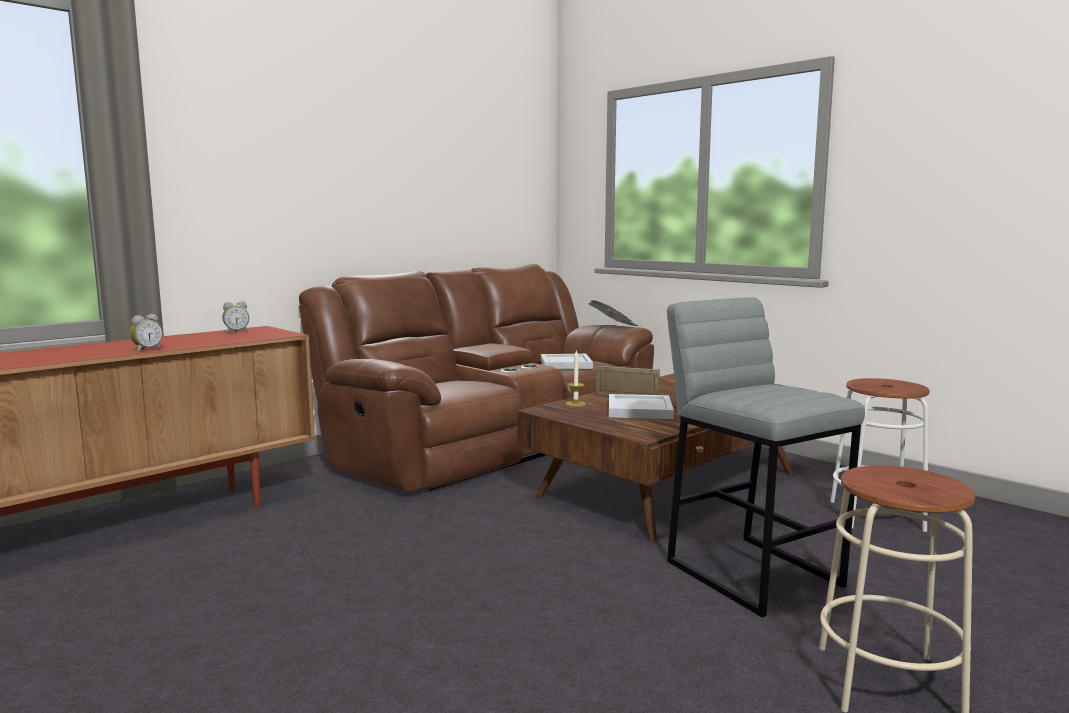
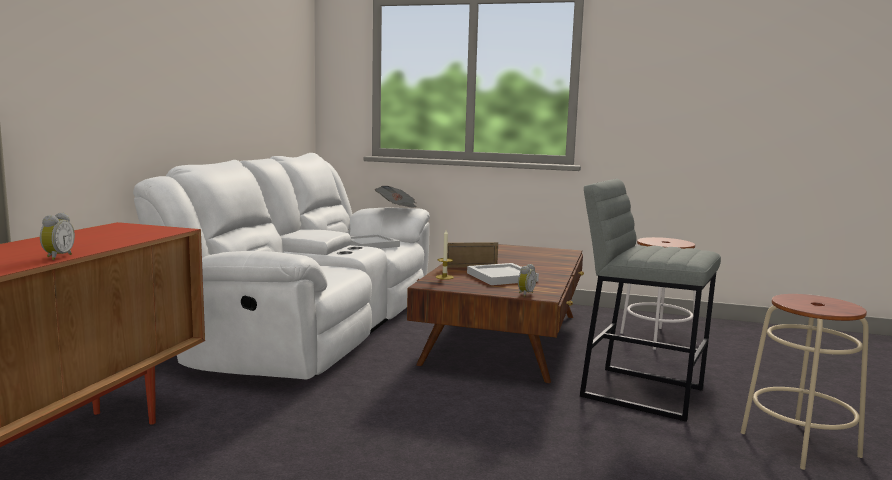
camera: 30 degrees left, 0 degrees up
alarm clock [222,301,249,333] -> alarm clock moved to [518,264,537,297]
brown sofa [299,264,654,491] -> white sofa [133,153,430,379]

